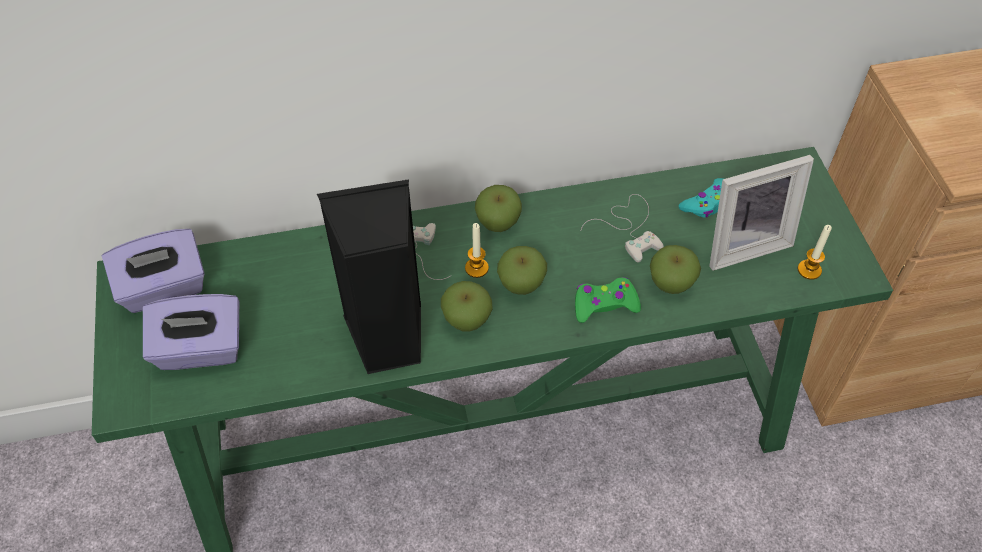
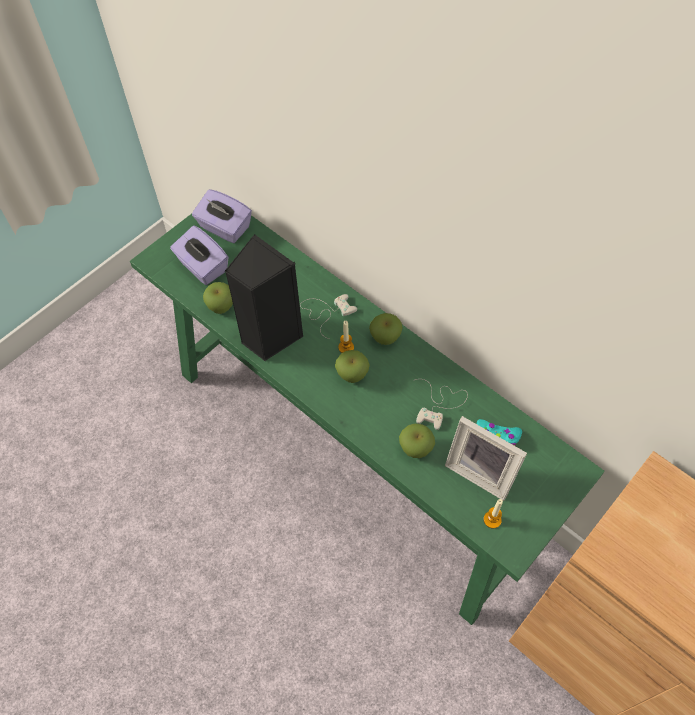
camera: 55 degrees right, 5 degrees up
apple [441,281,493,331] -> apple moved to [203,282,233,314]
green game controller [575,277,641,323] -> none

